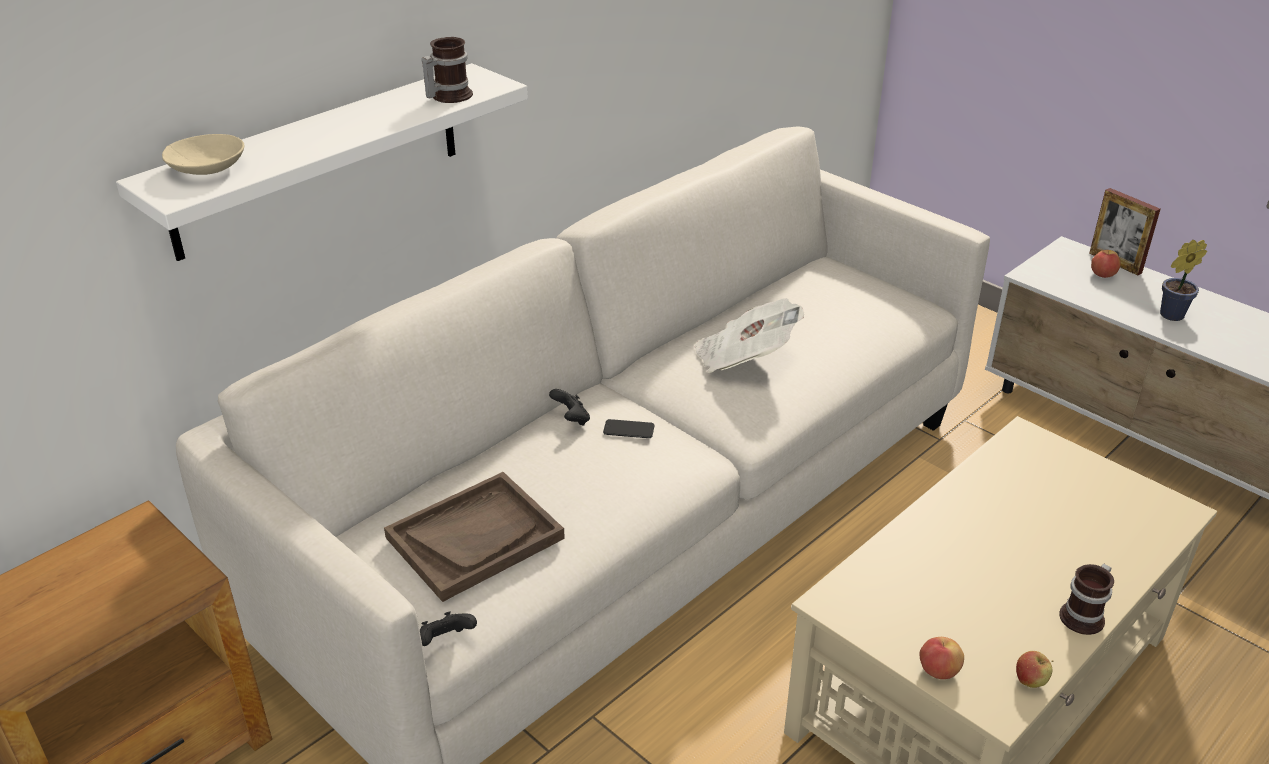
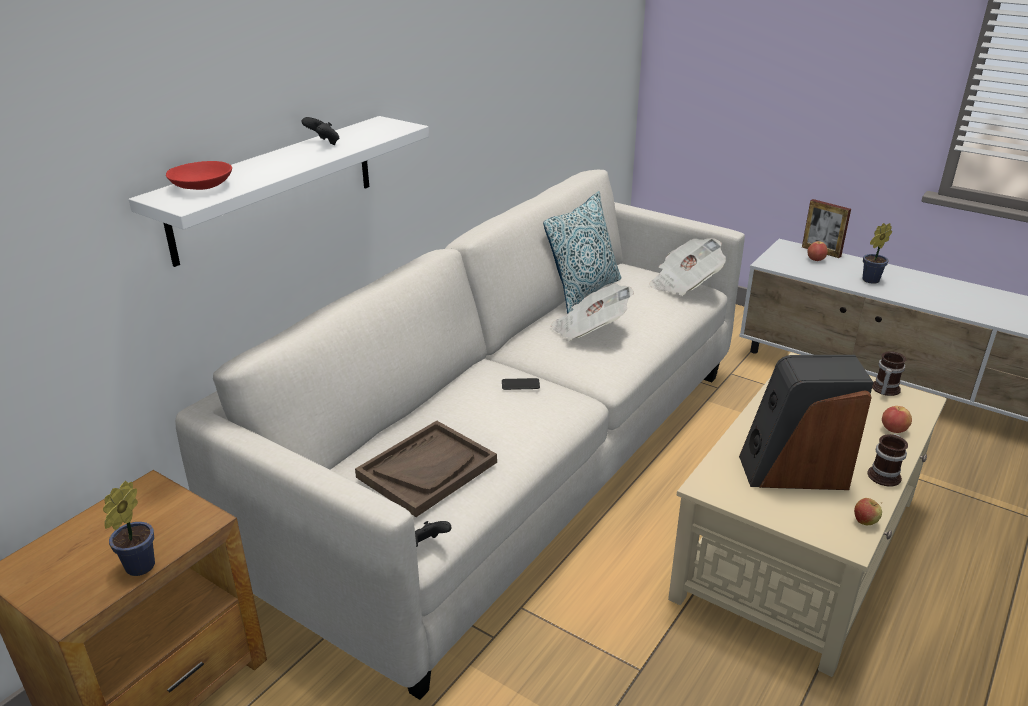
camera: 10 degrees left, 5 degrees down
beige bowl [162,134,244,175] -> red bowl [166,161,232,190]
mug [421,37,473,103] -> mug moved to [872,351,906,396]
black game controller [549,389,590,426] -> black game controller moved to [302,117,340,145]
apple [920,637,964,679] -> apple moved to [882,406,912,433]
none -> potted plant [103,481,155,576]
none -> pillow [543,191,621,314]
none -> newspaper [649,238,726,295]
none -> speaker [739,355,873,490]

